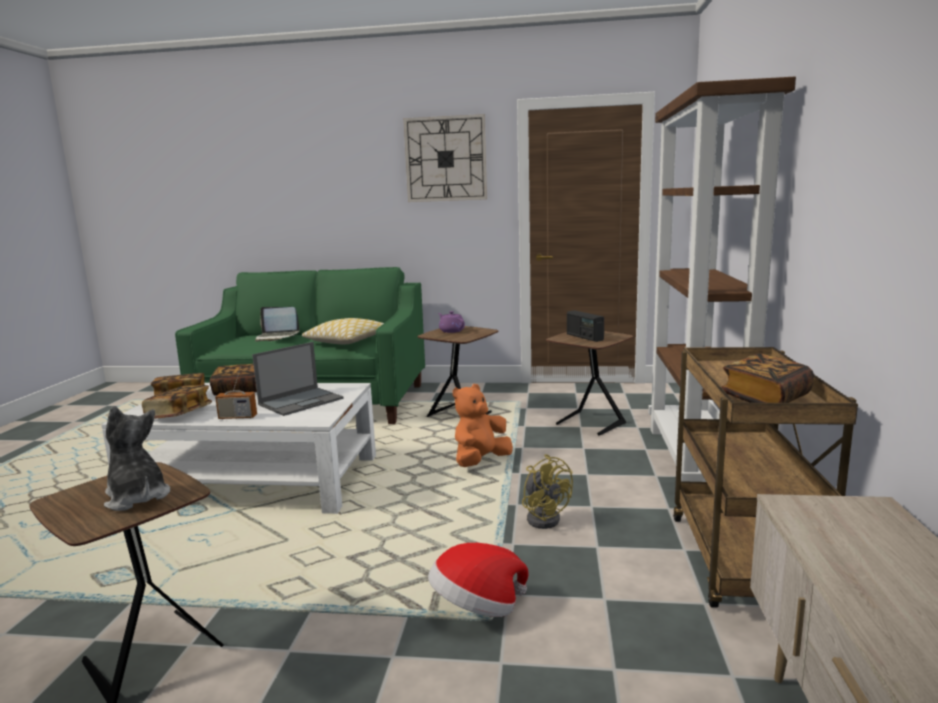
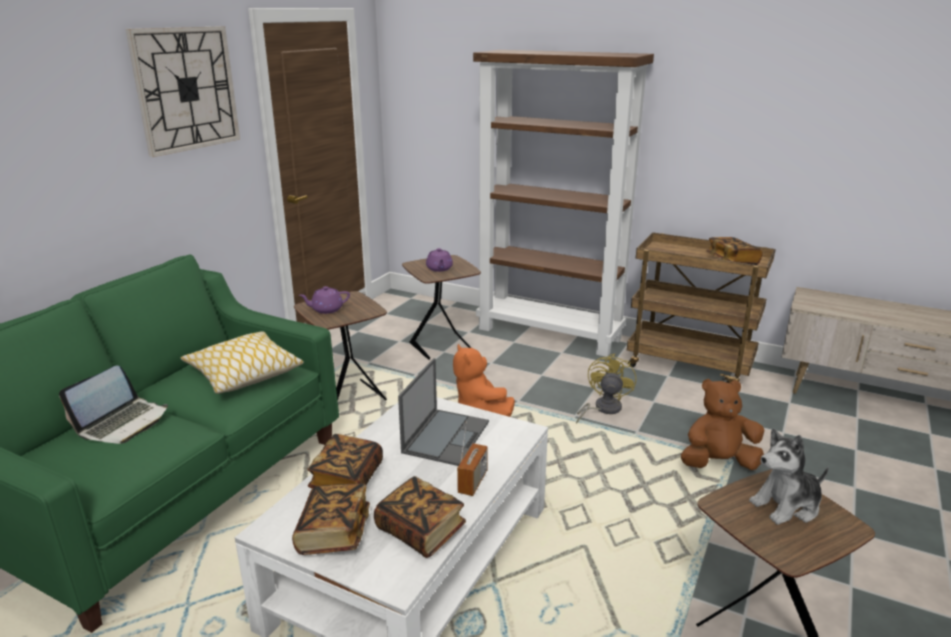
camera: 70 degrees left, 10 degrees up
laptop [252,342,344,416] -> laptop turned 45 degrees clockwise [398,358,489,466]
hat [428,543,529,617] -> brown plush toy [681,379,764,470]
yellow fan [522,454,573,529] -> yellow fan turned 60 degrees counterclockwise [576,354,636,424]
radio [567,310,604,342] -> purple teapot [426,248,453,272]

